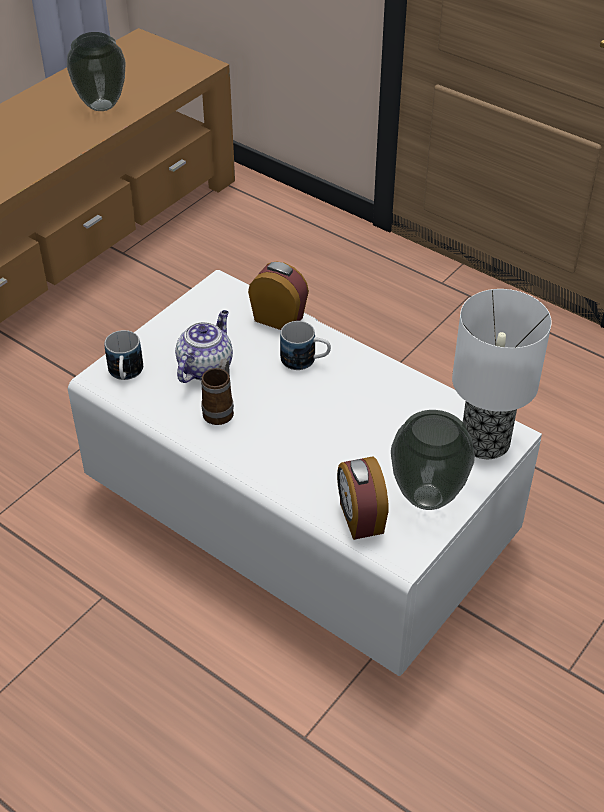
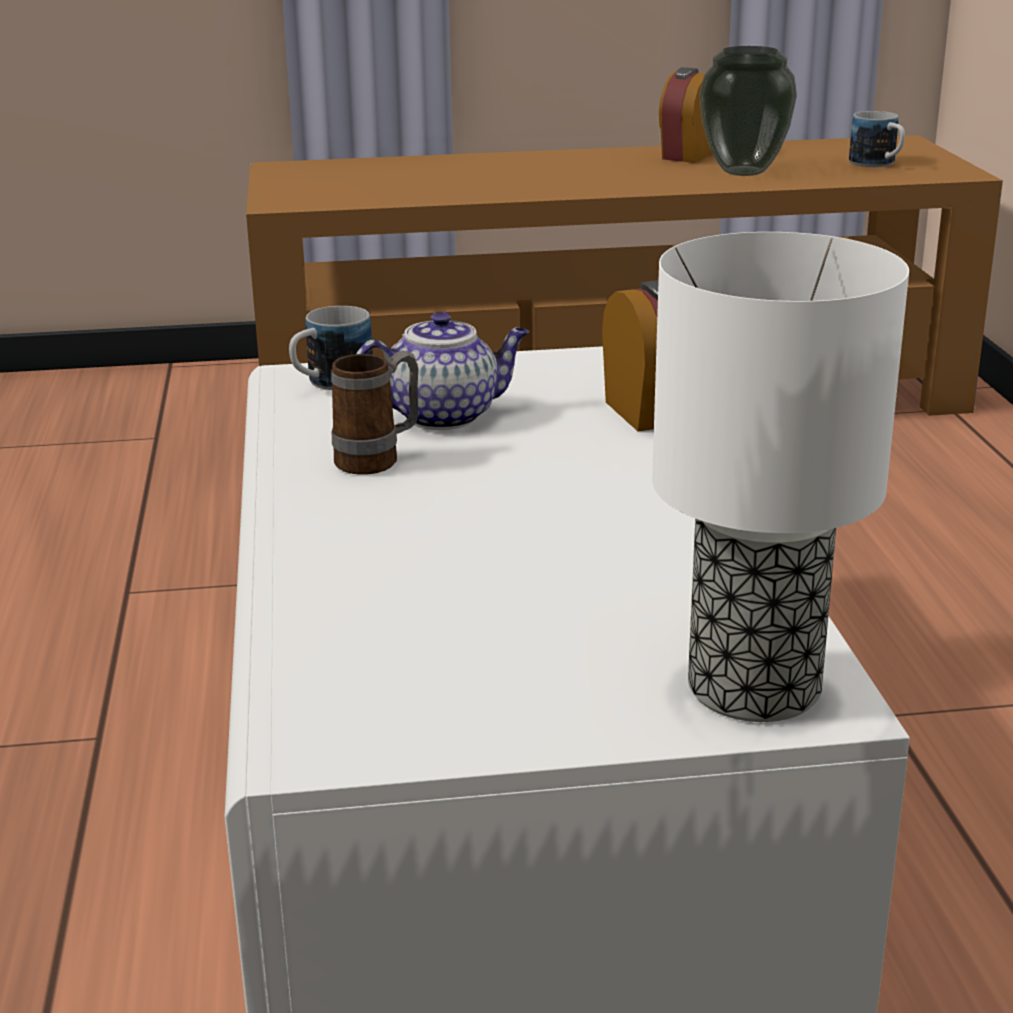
camera: 45 degrees right, 20 degrees down
mug [280,321,331,370] -> mug moved to [849,111,905,167]
alarm clock [337,456,388,540] -> alarm clock moved to [659,67,713,163]
vase [391,410,475,510] -> none

